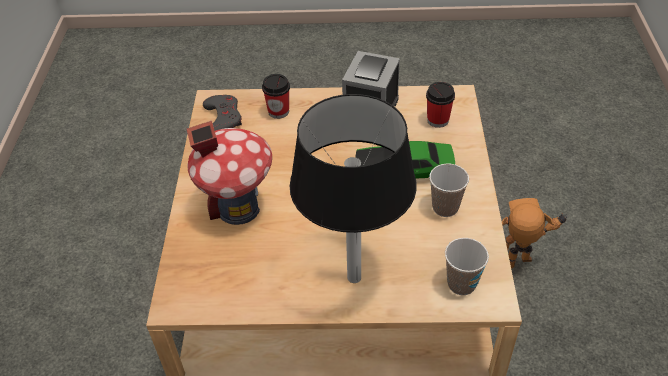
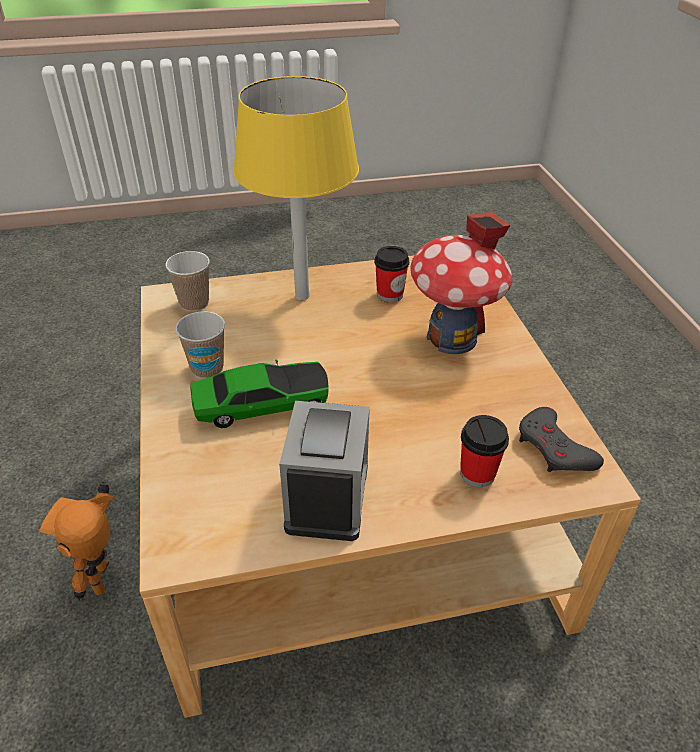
camera: 165 degrees right, 5 degrees down
black table lamp [290,94,417,283] -> yellow table lamp [233,76,359,300]
cup [426,82,455,128] -> cup moved to [374,246,410,302]
toy robot [502,198,568,269] -> toy robot turned 120 degrees clockwise [39,480,114,601]

